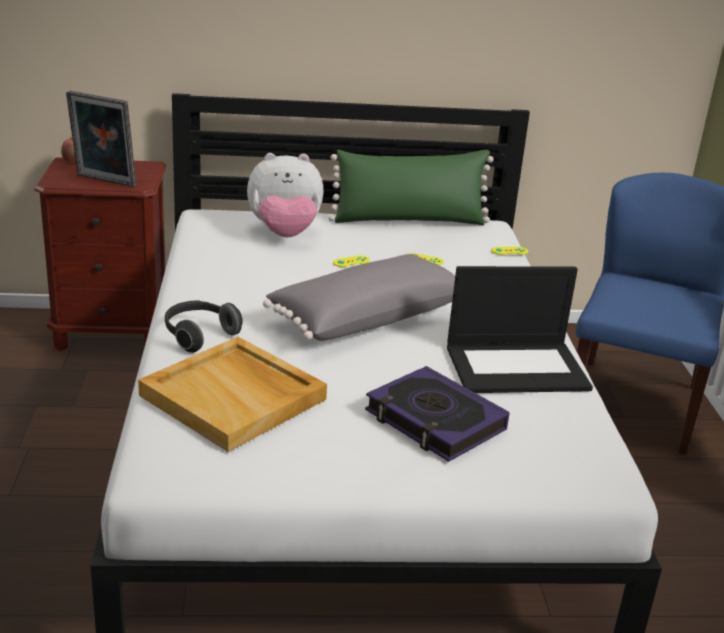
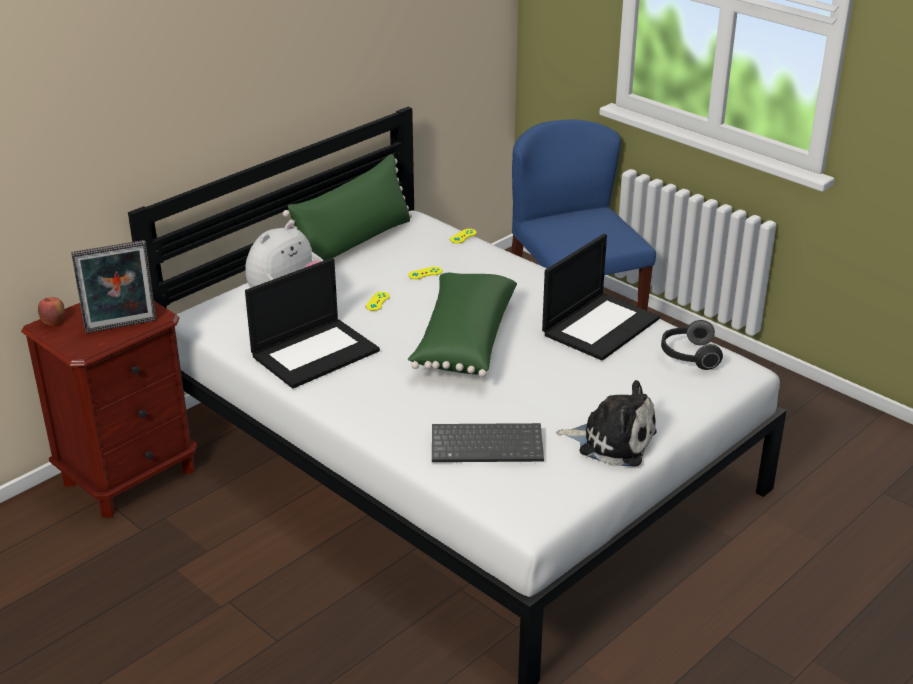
camera: 40 degrees left, 5 degrees up
beige tray [138,337,327,452] -> keyboard [432,423,544,462]
headphones [165,301,243,353] -> headphones moved to [661,320,723,370]
grey pillow [263,254,455,341] -> green pillow [408,273,517,377]
book [365,366,510,462] -> none
none -> laptop [245,258,380,389]
none -> plush toy [556,380,657,467]

